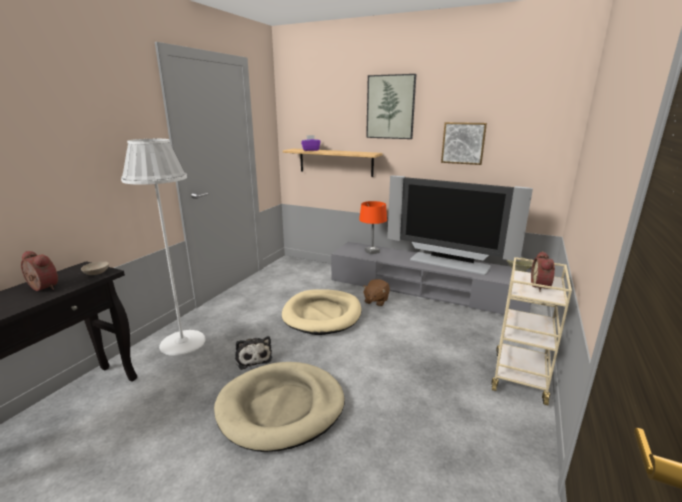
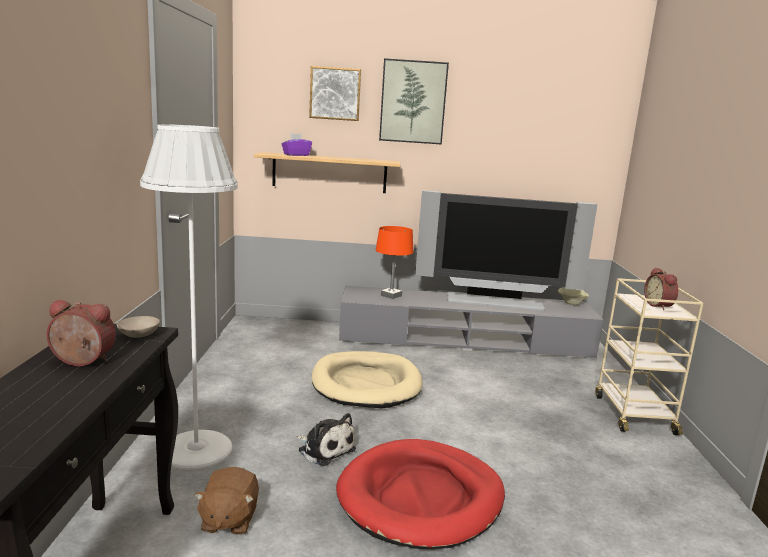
camera: 25 degrees left, 5 degrees down
beige dog bed [214,362,345,452] -> red dog bed [336,439,505,549]
brown plush toy [362,279,390,306] -> brown plush toy moved to [194,467,259,535]
picture [441,122,487,165] -> picture moved to [309,66,361,121]

